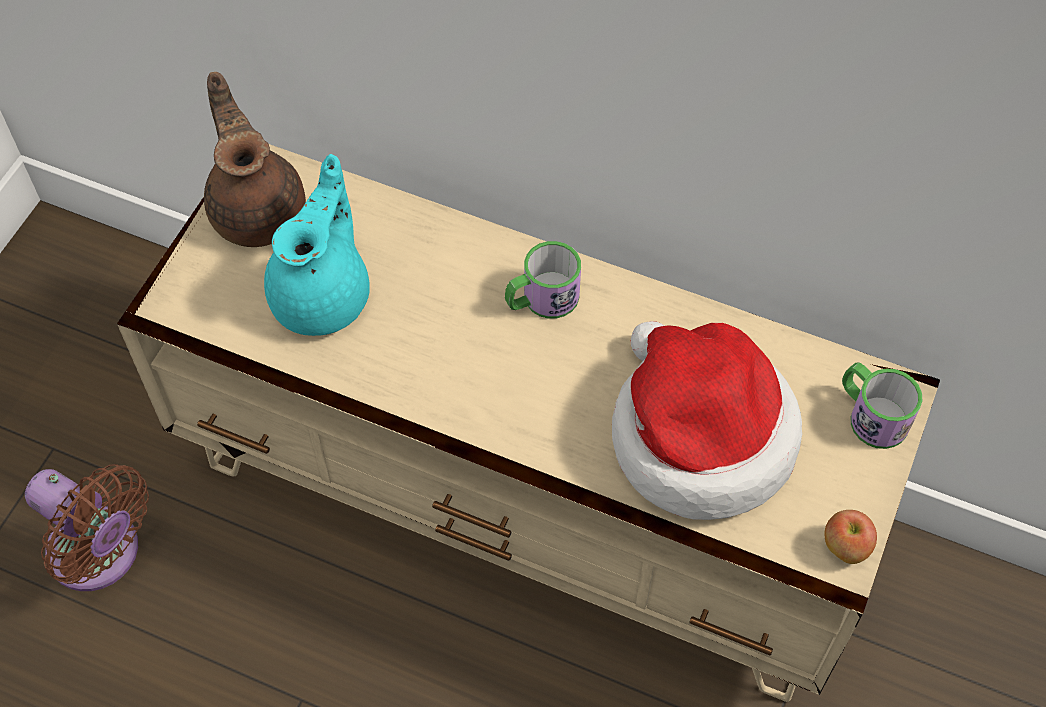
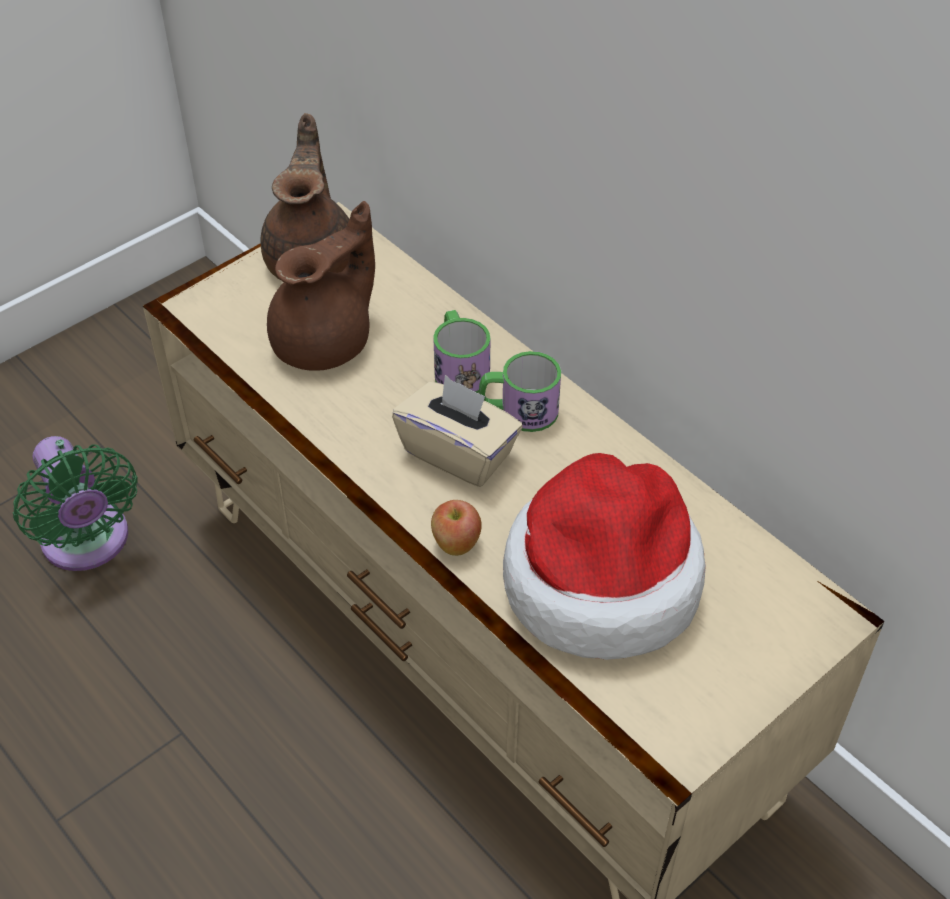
camera: 25 degrees right, 10 degrees down
brown fan [25,464,149,591] -> green fan [13,436,138,571]
turquoise teapot [264,154,370,336] -> brown teapot [267,201,375,371]
apple [825,510,877,564] -> apple moved to [431,500,482,556]
mug [842,362,922,449] -> mug moved to [433,310,490,393]
none -> beige tissue box [392,375,523,487]

